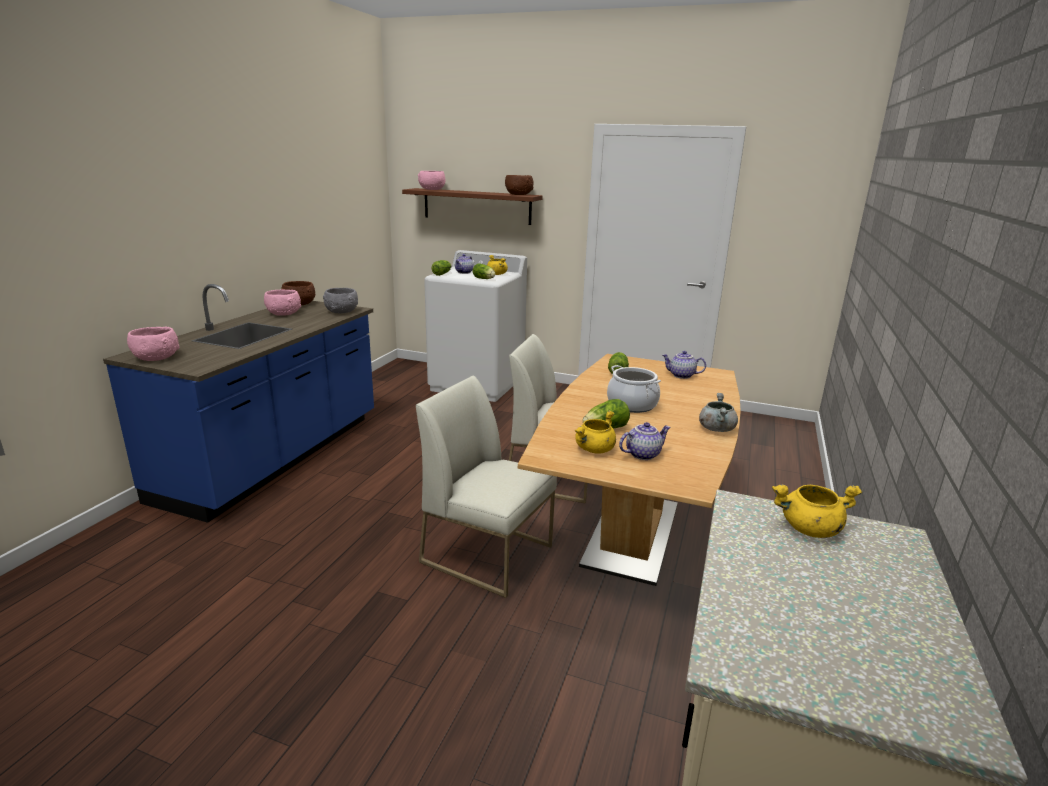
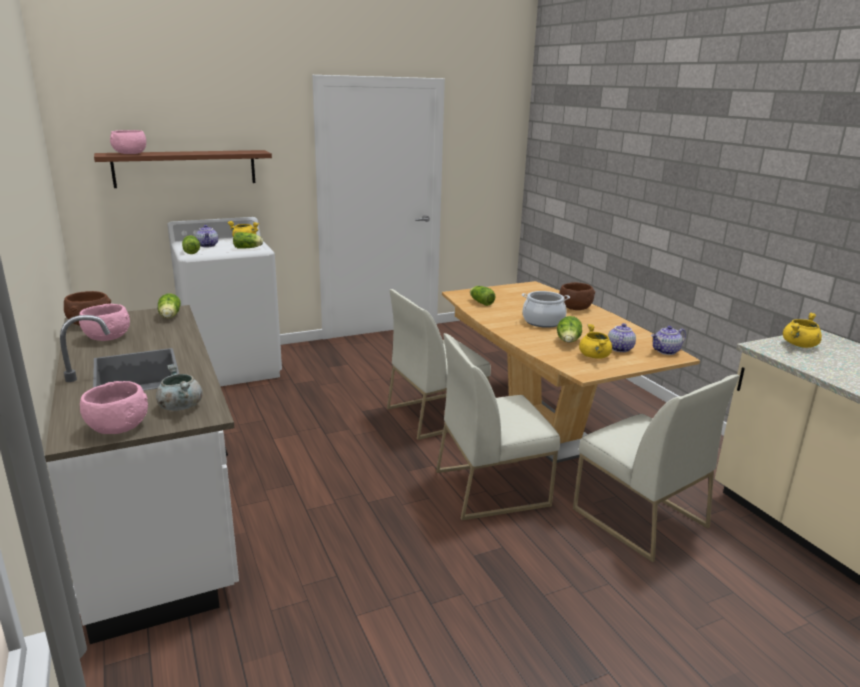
camera: 45 degrees left, 0 degrees up
blue counter [103,284,374,523] -> white counter [45,305,239,644]
grey bowl [323,288,358,314] -> lettuce [158,293,181,318]
brown bowl [505,175,534,195] -> brown bowl moved to [559,282,595,310]
teapot [663,351,706,379] -> teapot moved to [651,326,686,355]
grey cooking pot [699,393,738,432] -> grey cooking pot moved to [156,364,203,411]
none -> white chair [573,374,740,562]

